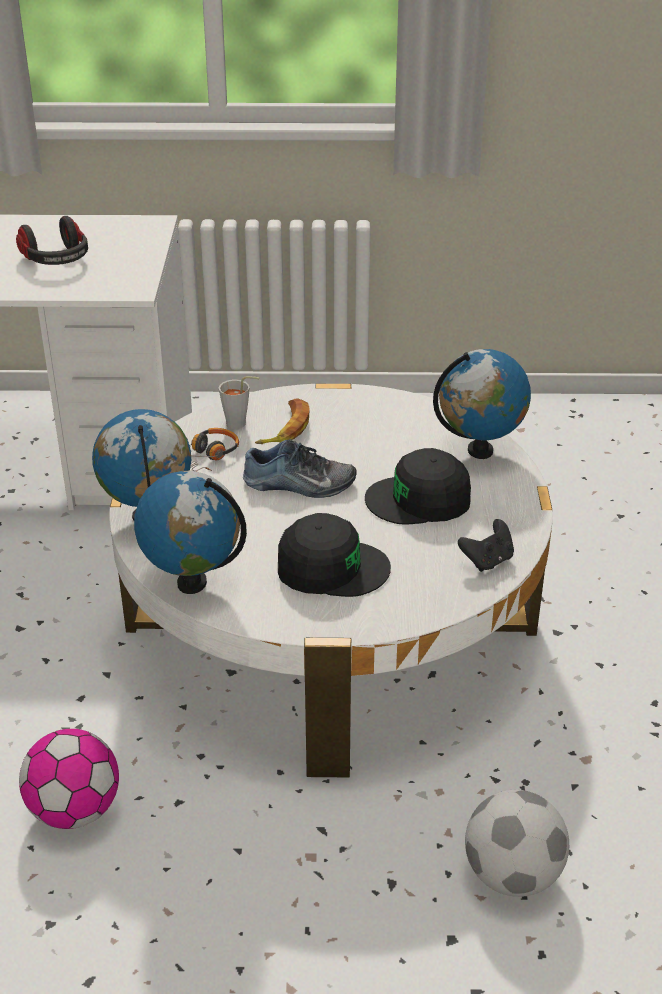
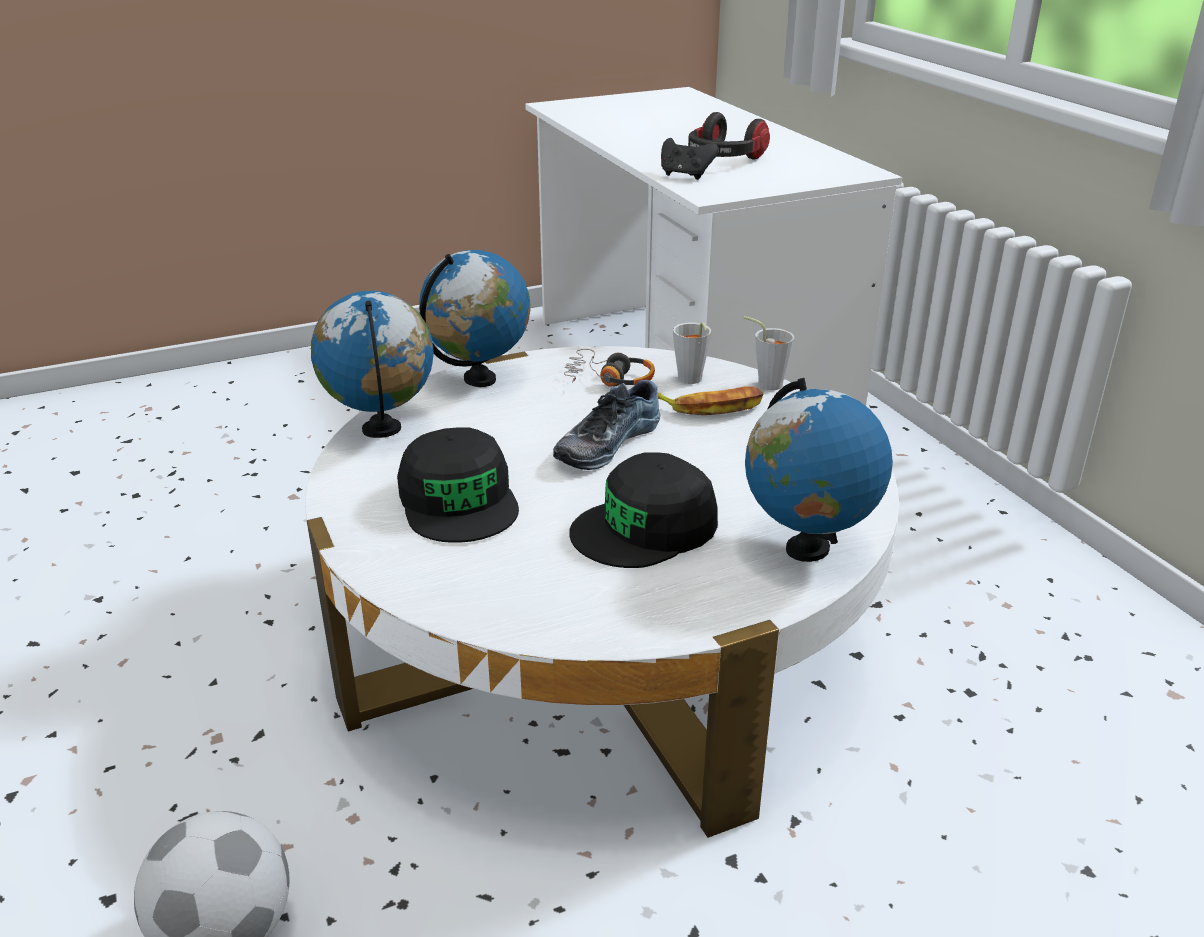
camera: 65 degrees right, 5 degrees down
football [19,729,119,829] -> none
shoe [243,439,356,498] -> shoe turned 60 degrees clockwise [553,380,661,470]
black cap [365,448,471,525] -> black cap turned 90 degrees counterclockwise [569,452,718,568]
black game controller [458,519,514,572] -> black game controller moved to [661,138,719,180]
none -> grey cup [744,316,794,390]

